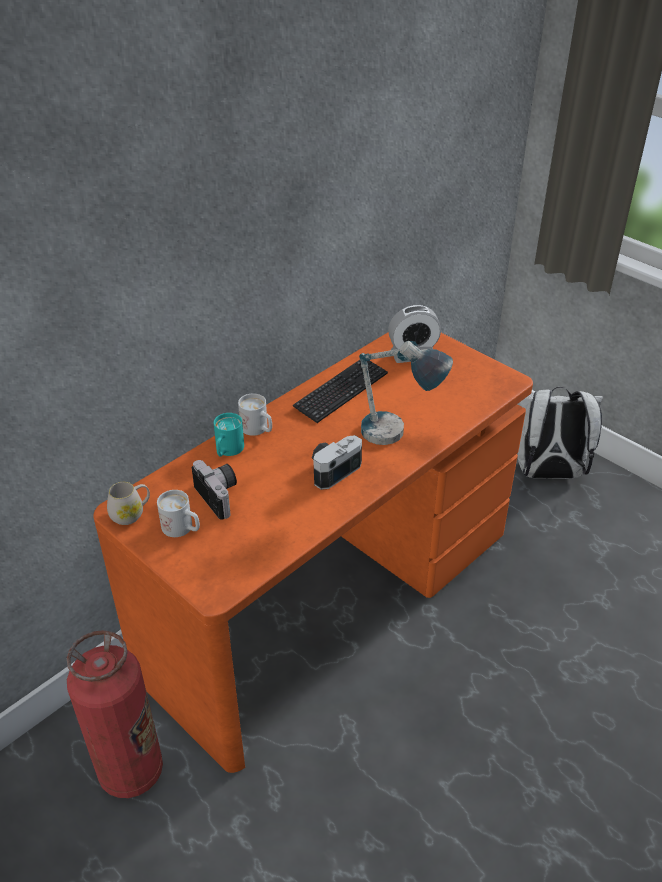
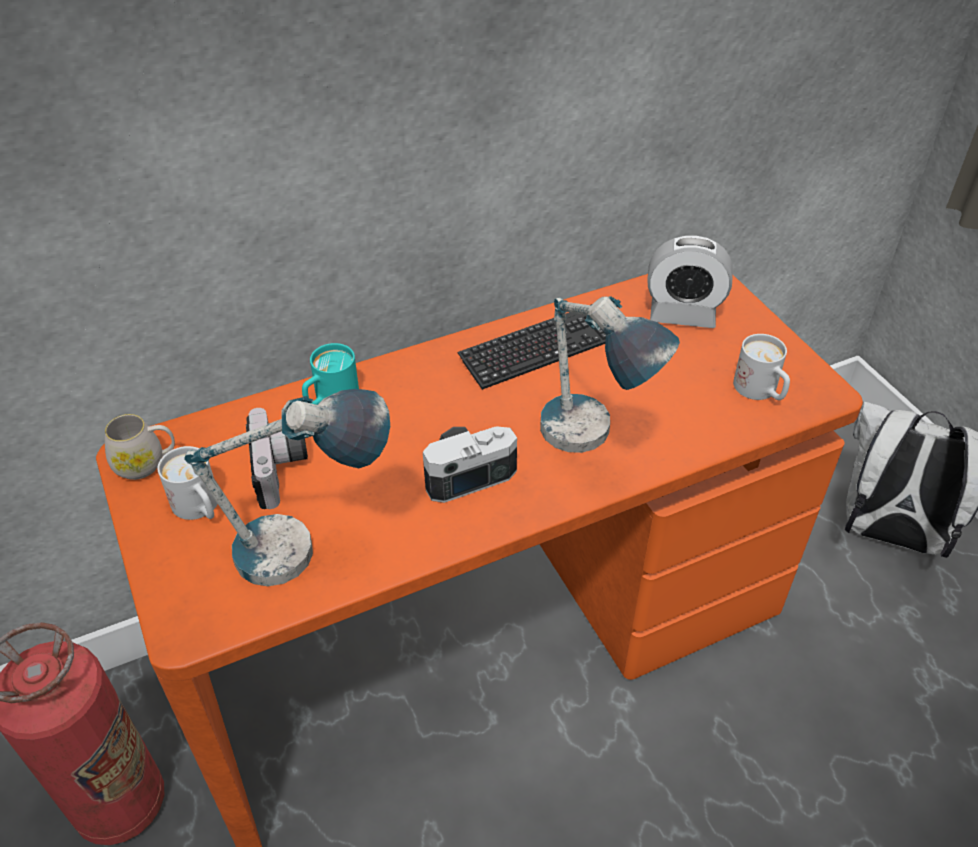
camera: 20 degrees right, 5 degrees up
white mug [238,393,272,436] -> white mug moved to [733,334,790,400]
none -> table lamp [184,389,390,586]

